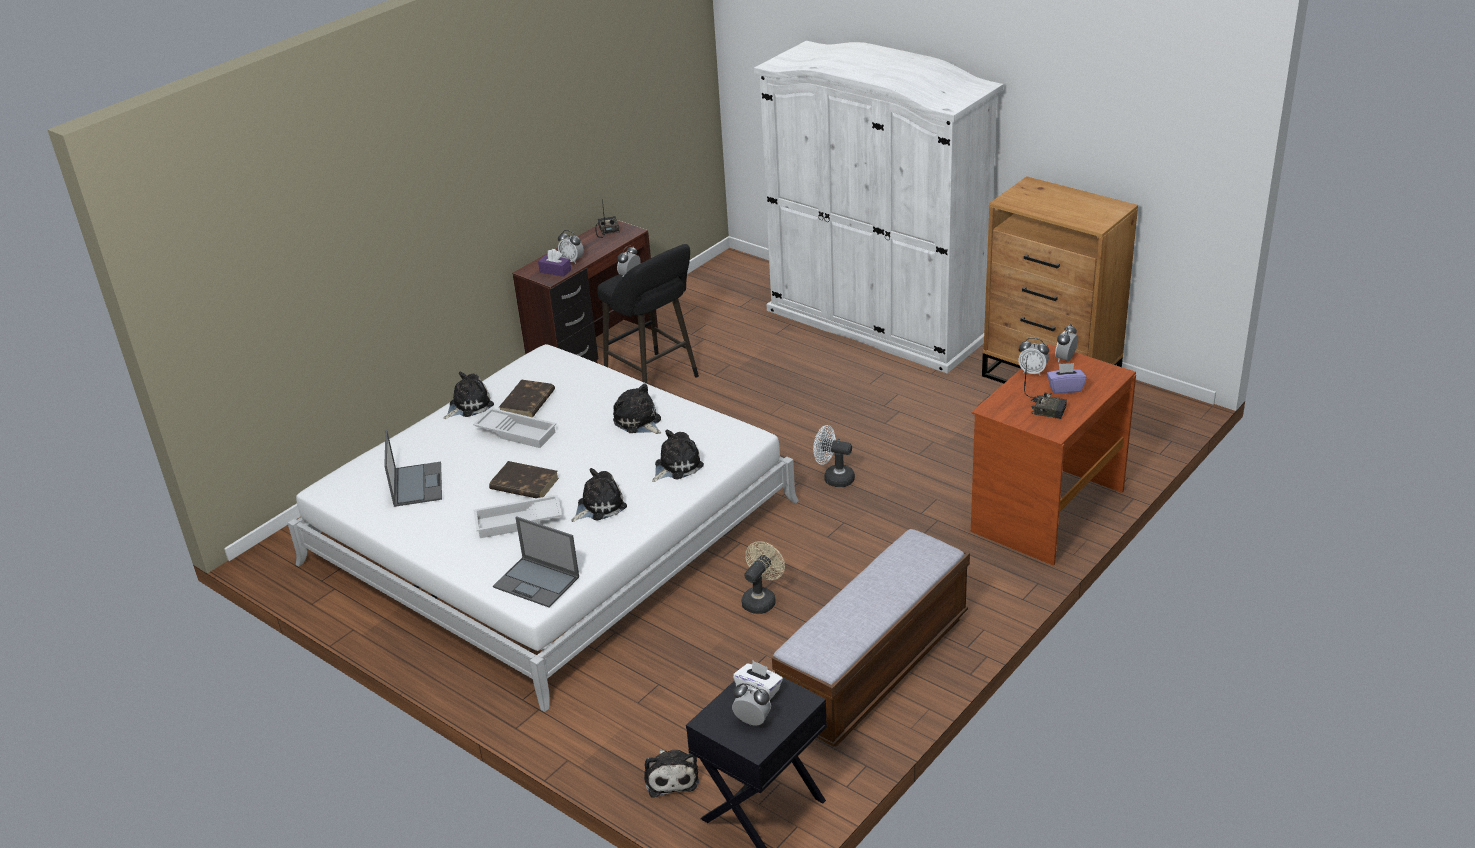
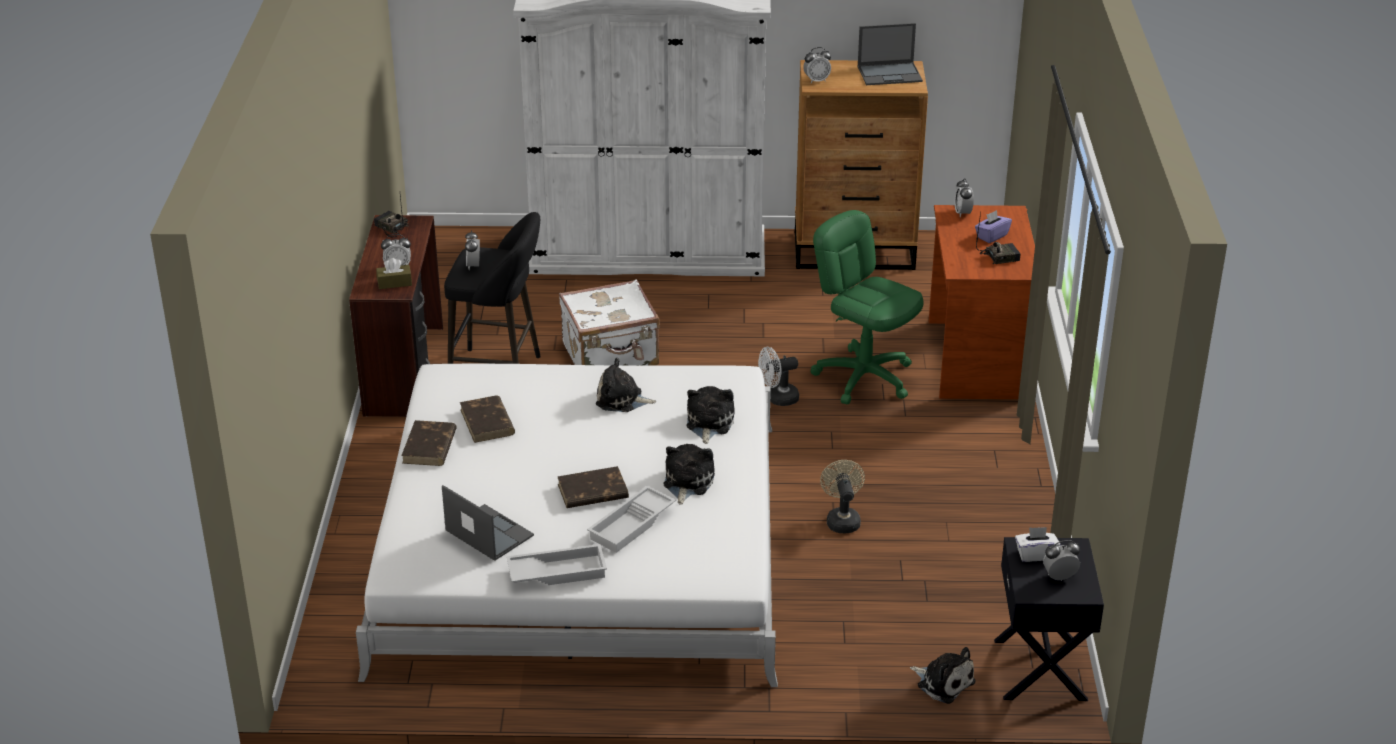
camera: 40 degrees left, 0 degrees up
plush toy [444,372,494,419] -> brown book [401,420,457,466]
white tray [473,408,556,448] -> white tray moved to [506,544,607,585]
laptop [493,516,579,608] -> laptop moved to [858,23,923,85]
purple tissue box [538,249,571,277] -> brown tissue box [376,258,412,289]
bench [772,529,970,747] -> none
alarm clock [1018,338,1049,375] -> alarm clock moved to [803,47,831,83]
none -> white suitcase [559,279,660,366]
none -> green office chair [810,210,924,404]

